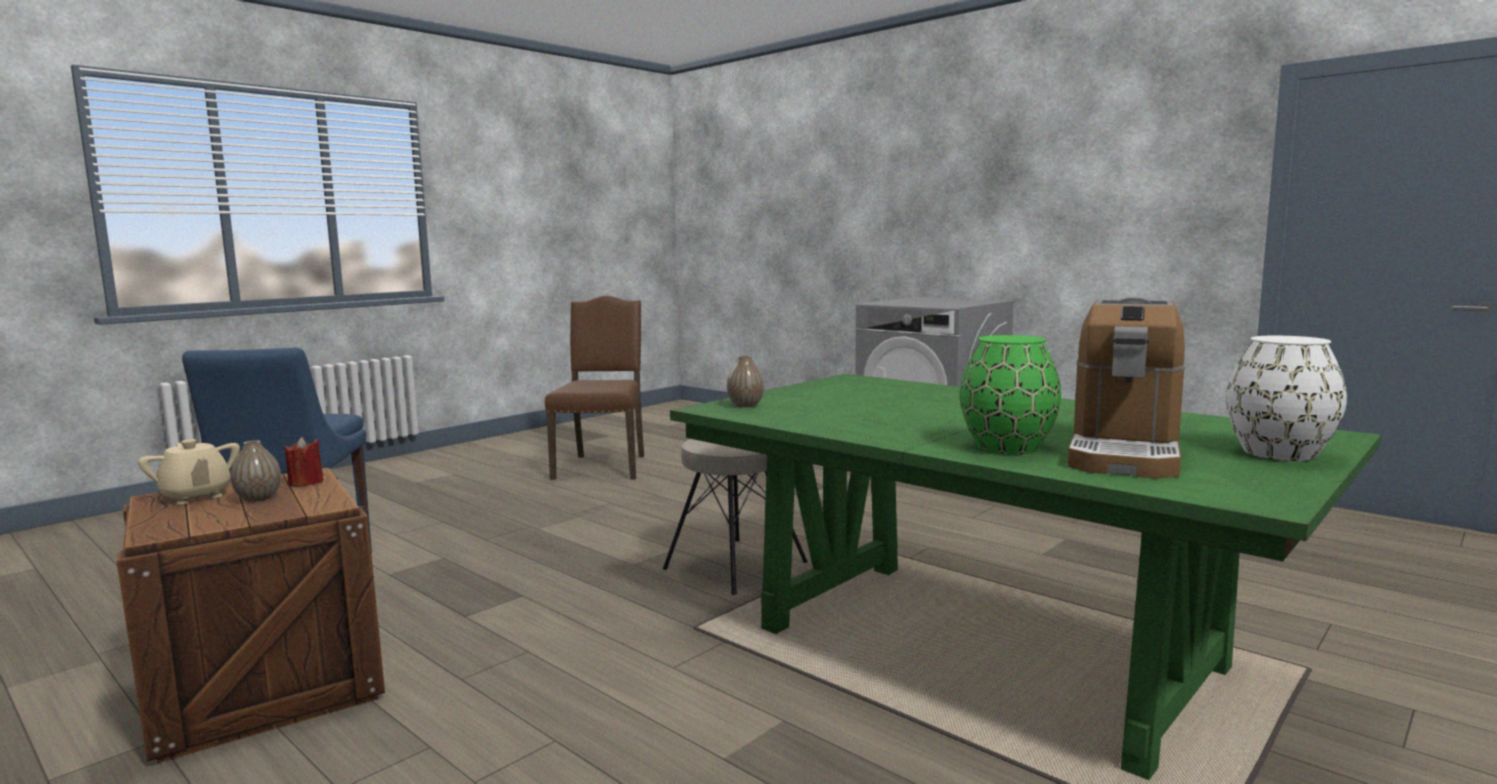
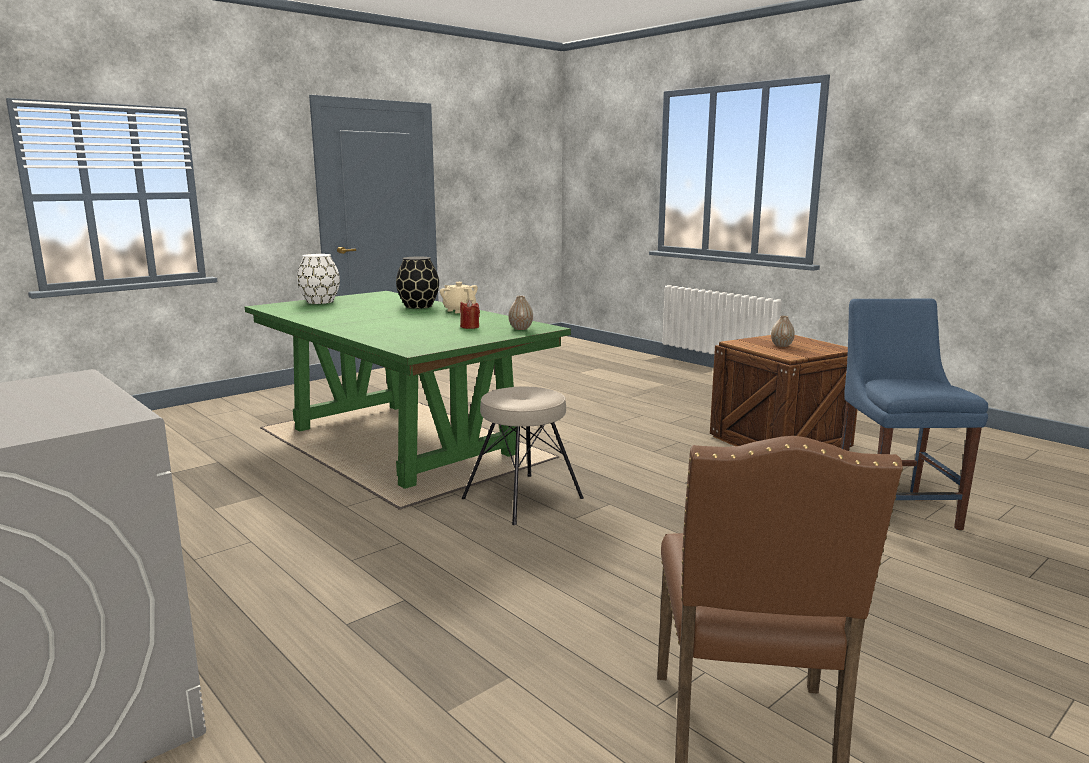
camera: 175 degrees left, 5 degrees up
beige teapot [138,439,240,504] -> beige teapot moved to [440,282,478,313]
red candle [285,437,324,487] -> red candle moved to [460,300,480,329]
green vase [960,335,1061,454] -> black vase [396,257,439,309]
coffee machine [1068,298,1186,478] -> none

